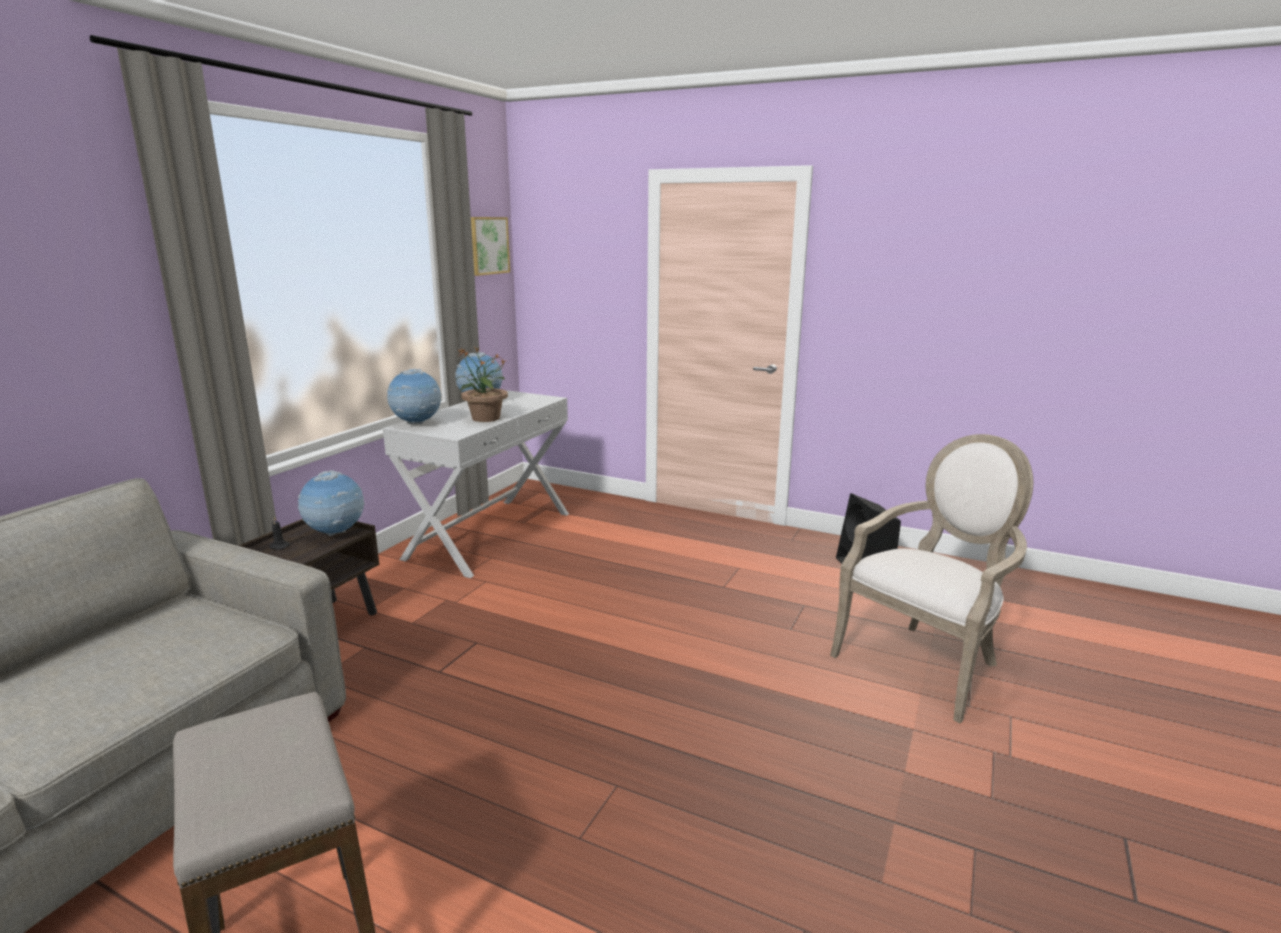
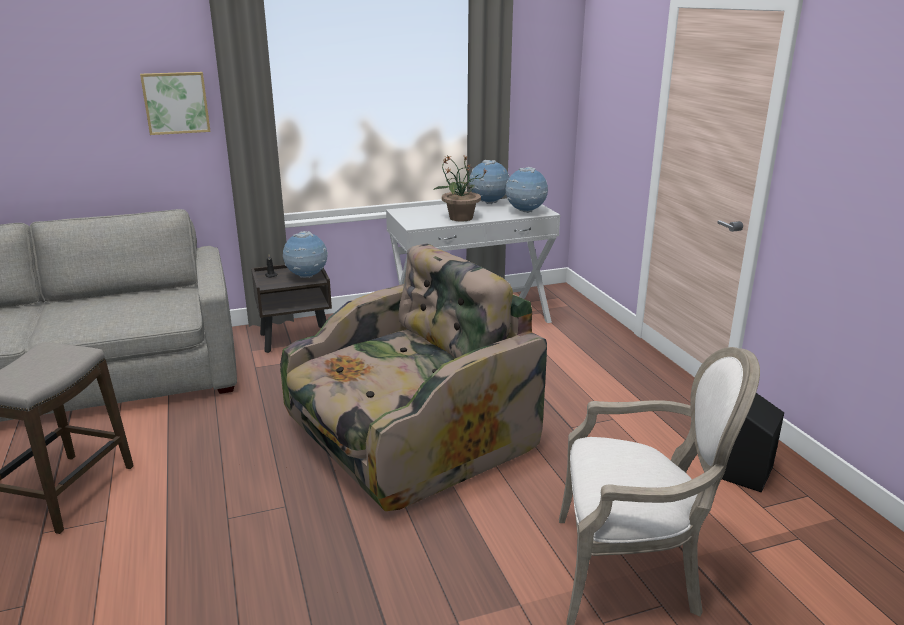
camera: 45 degrees right, 5 degrees up
globe [387,369,442,424] -> globe moved to [505,167,548,213]
picture [471,217,510,276] -> picture moved to [140,72,211,135]
none -> armchair [280,243,547,511]

